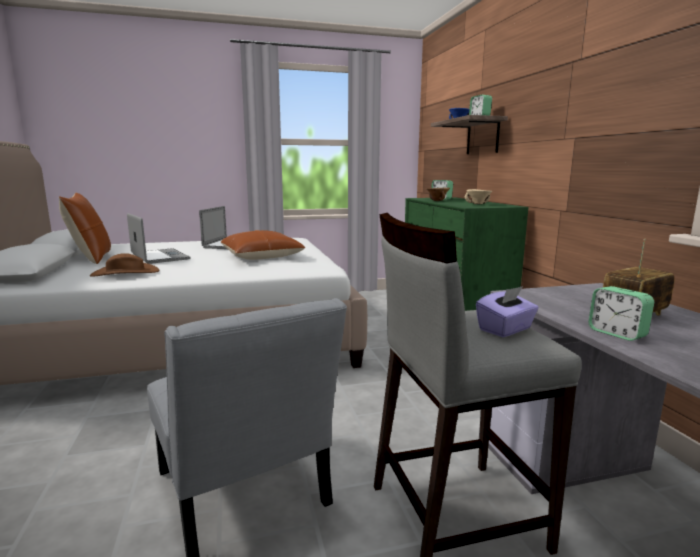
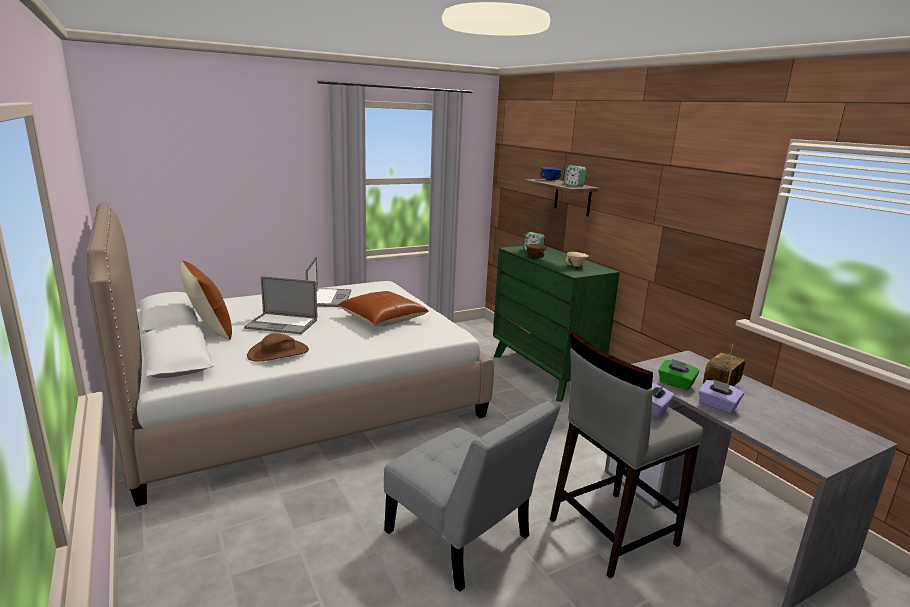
camera: 15 degrees left, 5 degrees up
laptop [127,213,191,264] -> laptop turned 150 degrees clockwise [244,276,318,334]
alarm clock [588,286,654,341] -> purple tissue box [698,379,744,414]
none -> green tissue box [658,359,699,390]

